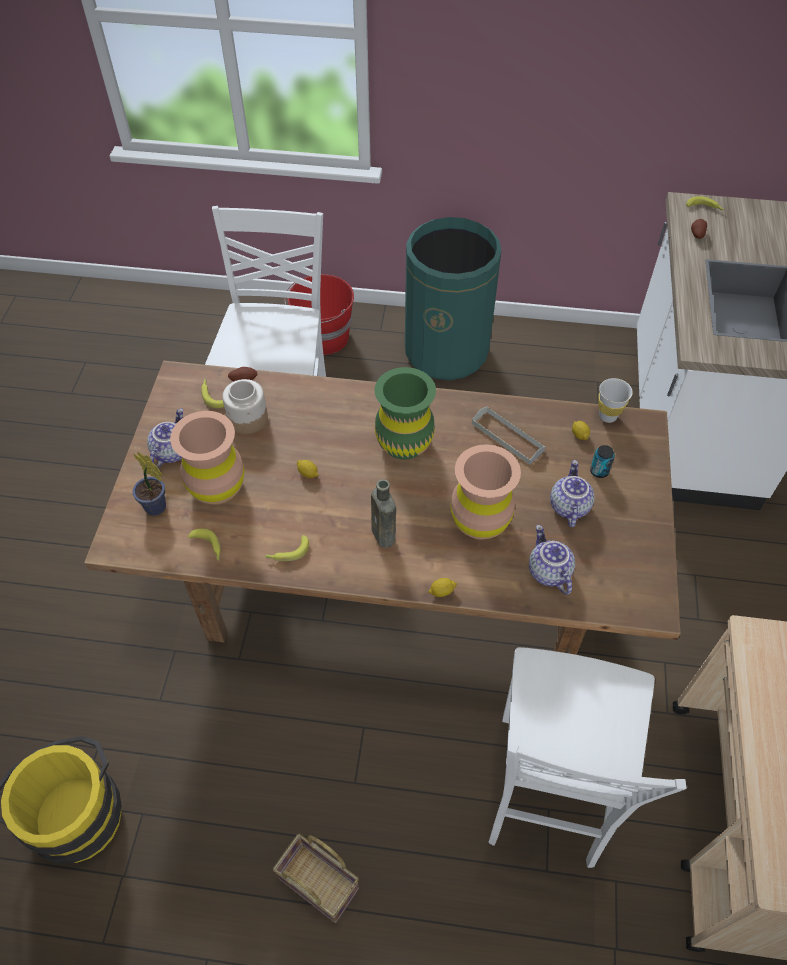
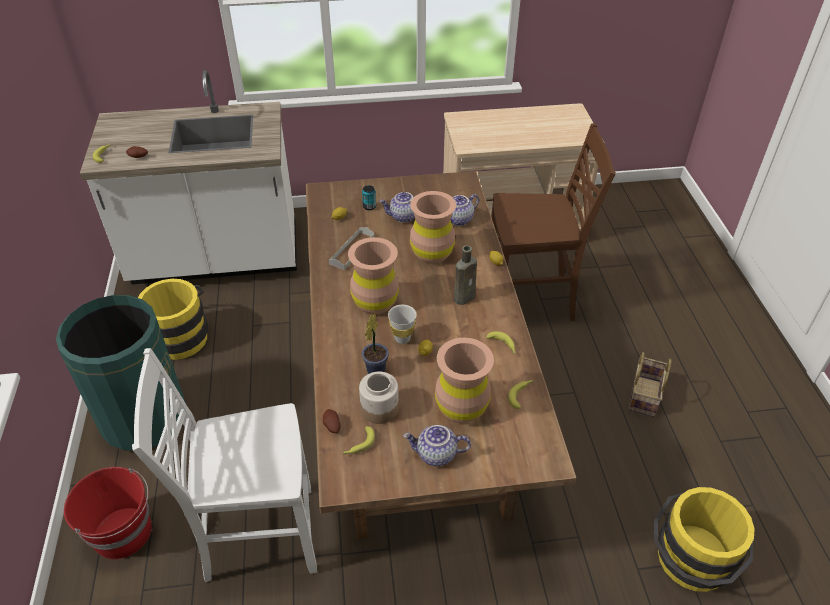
camera: 105 degrees left, 10 degrees down
potted plant [133,452,166,516] -> potted plant moved to [362,314,389,374]
green vase [375,367,436,460] -> brown vase [348,237,399,315]
white chair [489,647,686,868] -> brown chair [491,123,616,322]
white cup [598,378,633,423] -> white cup moved to [388,305,417,344]
none -> yellow bucket [138,279,208,360]

